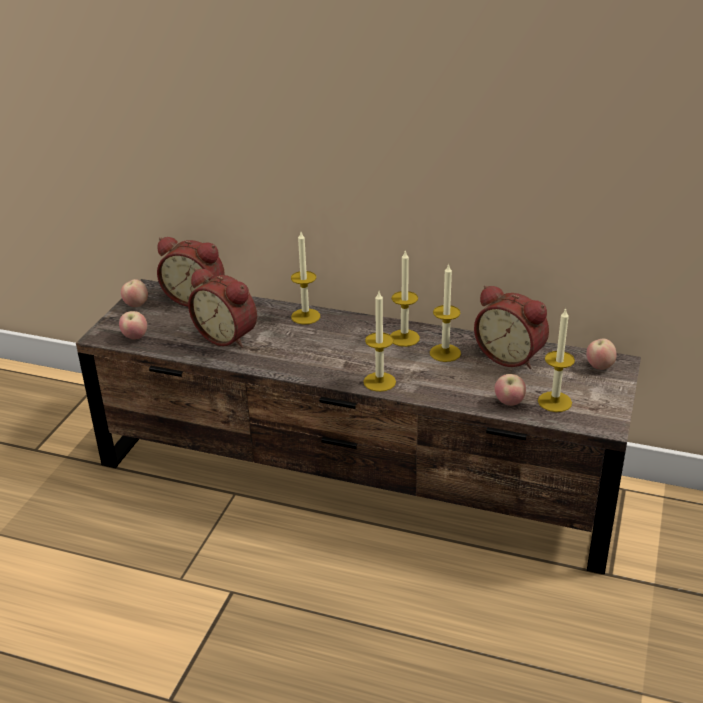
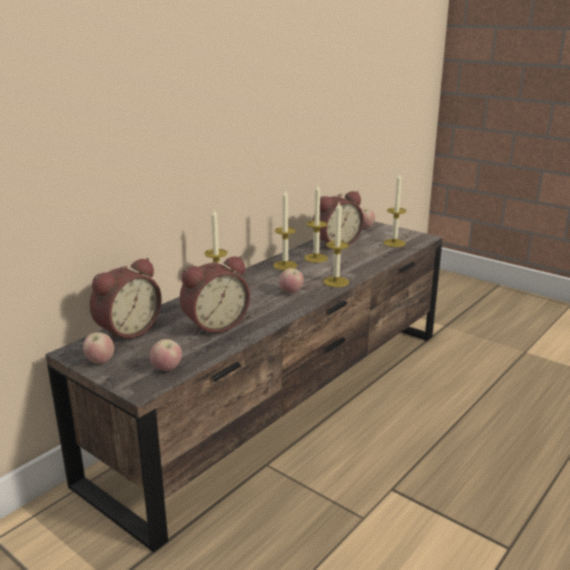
camera: 70 degrees left, 10 degrees down
apple [494,374,526,406] -> apple moved to [279,268,304,293]

